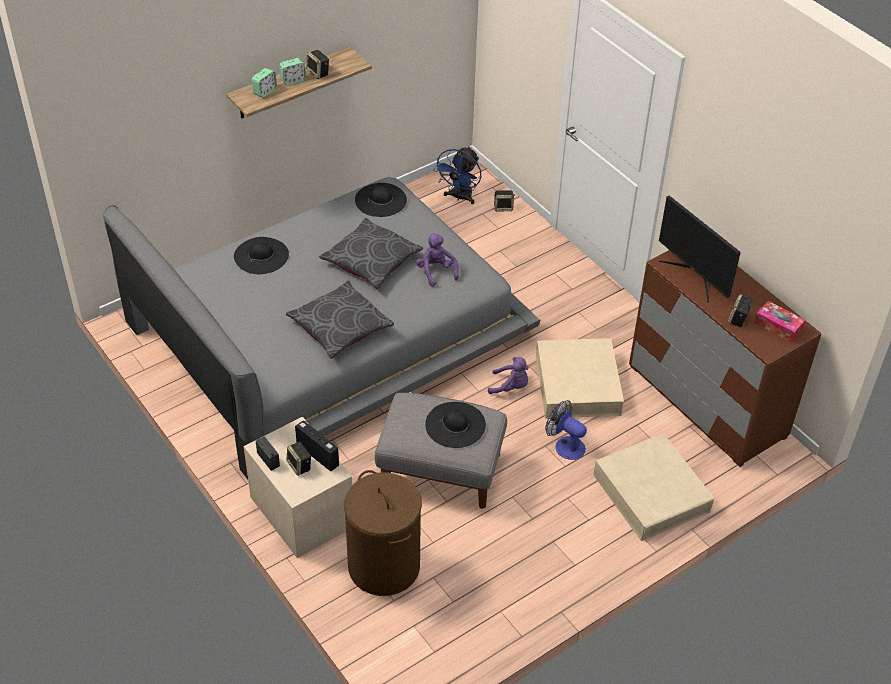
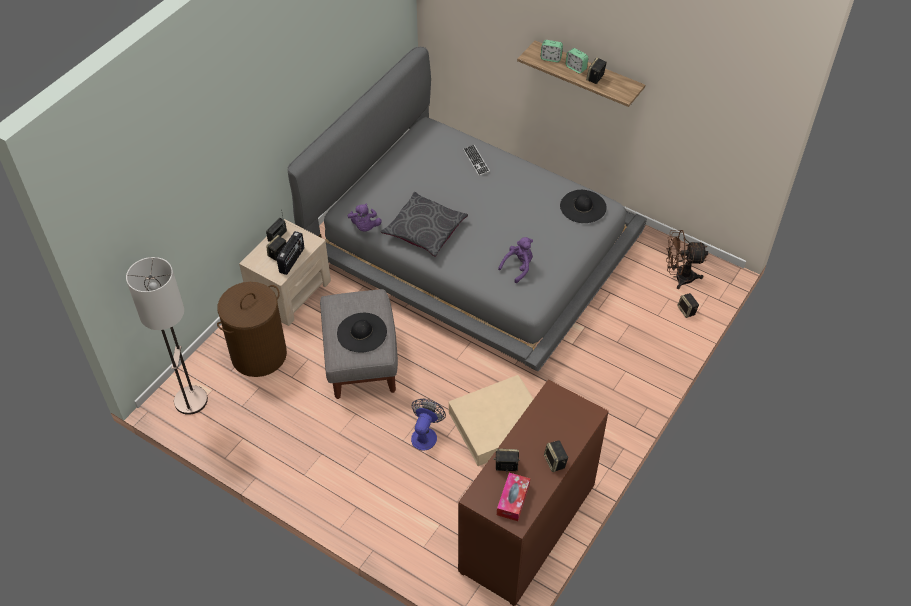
camera: 70 degrees right, 5 degrees up
black hat [234,237,289,274] -> keyboard [463,144,490,176]
grey pillow [319,218,423,289] -> none
blue fan [433,146,481,204] -> brown fan [666,230,708,289]
purple plush toy [488,357,529,394] -> purple plush toy moved to [347,204,382,231]
beige storage box [593,434,714,541] -> none
monitor [659,195,741,303] -> none
none -> floor lamp [126,257,208,415]
none -> speaker [544,440,568,472]

